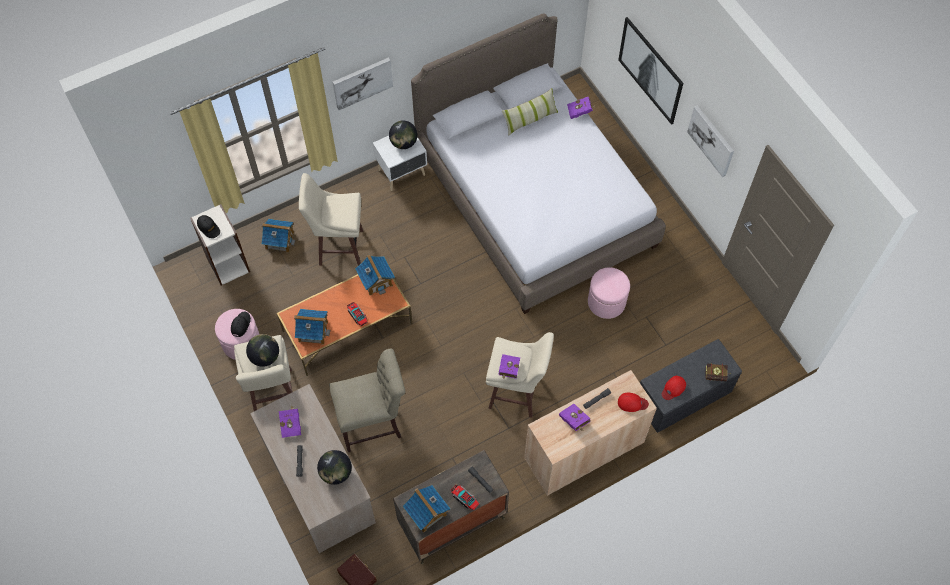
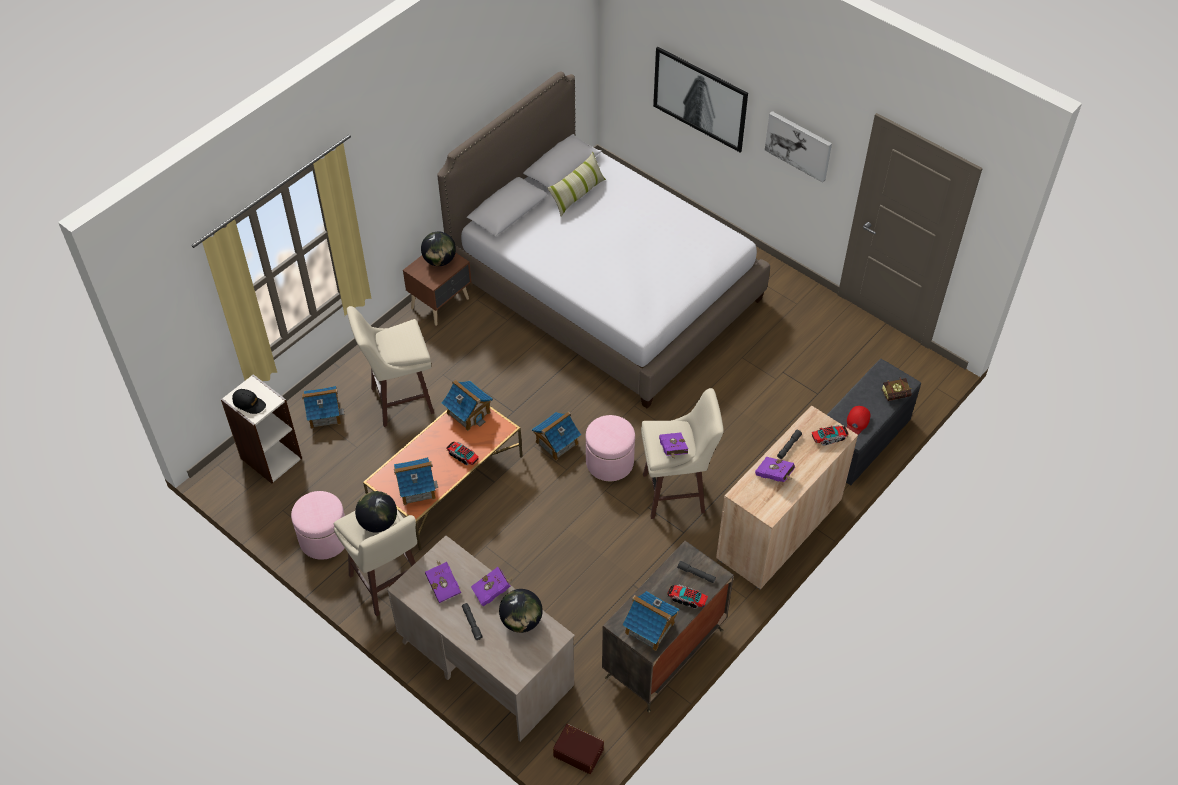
camera: 20 degrees left, 10 degrees down
black cap [231,312,251,337] -> none
beige chair [329,349,405,452] -> none
picture [333,57,393,110] -> none
white nightstand [373,136,427,191] -> brown nightstand [403,253,471,326]
purple book [567,97,595,119] -> purple book moved to [471,567,513,606]
pink ottoman [588,267,630,319] -> pink ottoman moved to [586,415,635,481]
red cap [618,393,649,412] -> toy truck [811,425,849,446]
none -> toy house [532,411,581,461]

